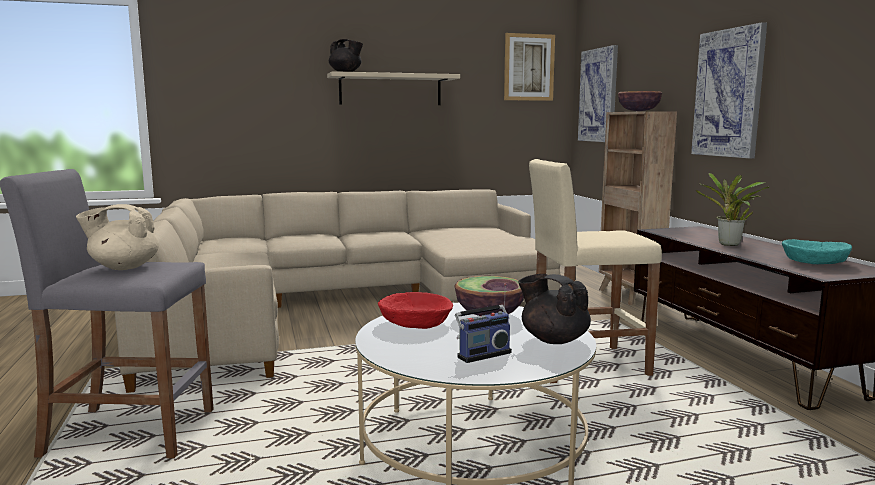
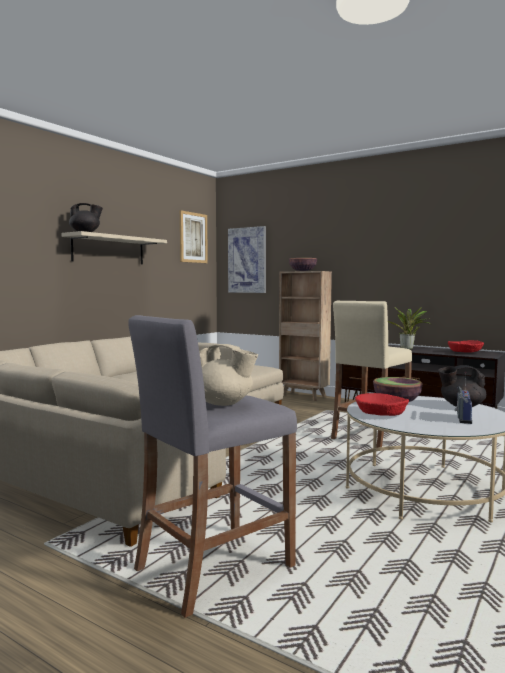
camera: 40 degrees left, 5 degrees down
beige teapot [76,204,159,270] -> beige teapot turned 105 degrees counterclockwise [199,344,258,406]
picture [691,22,767,158] -> none
turquoise bowl [782,239,852,264] -> red bowl [448,340,484,353]

